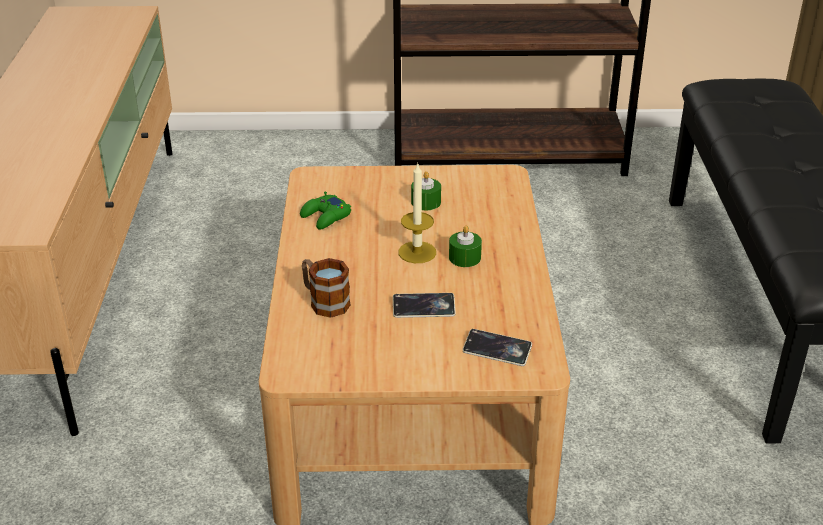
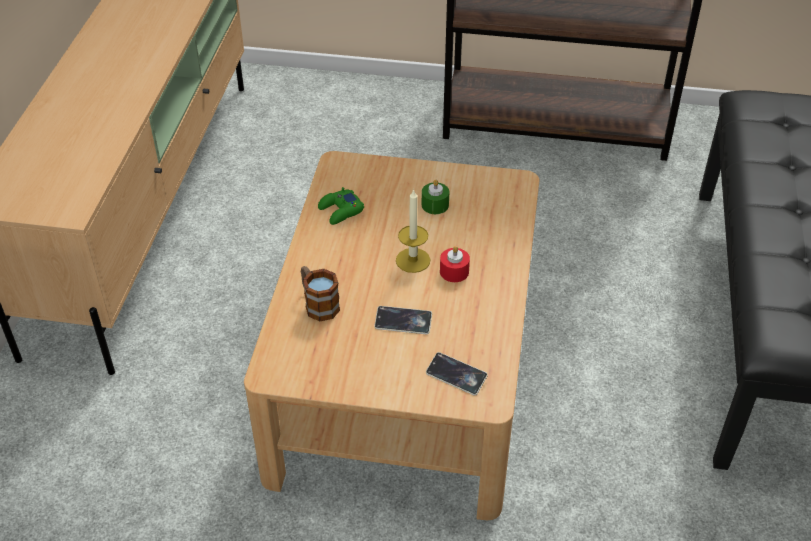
camera: 10 degrees right, 10 degrees up
green candle [449,225,482,267] -> red candle [440,246,470,282]

